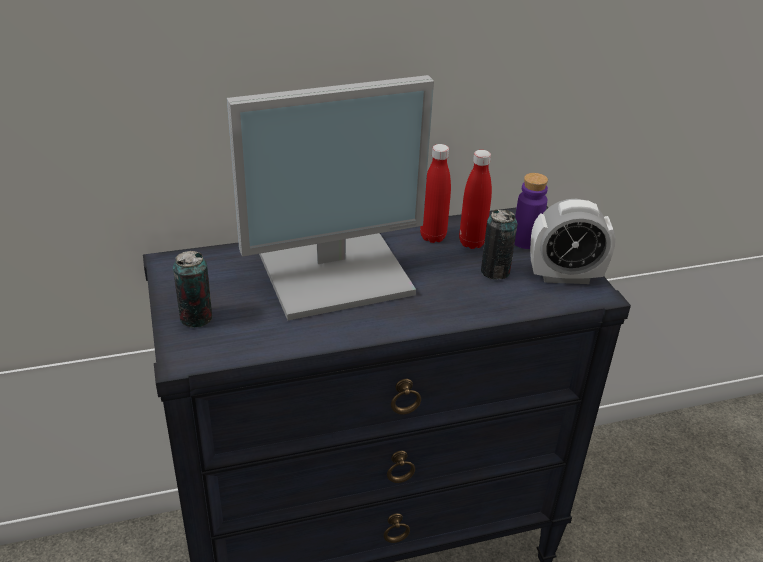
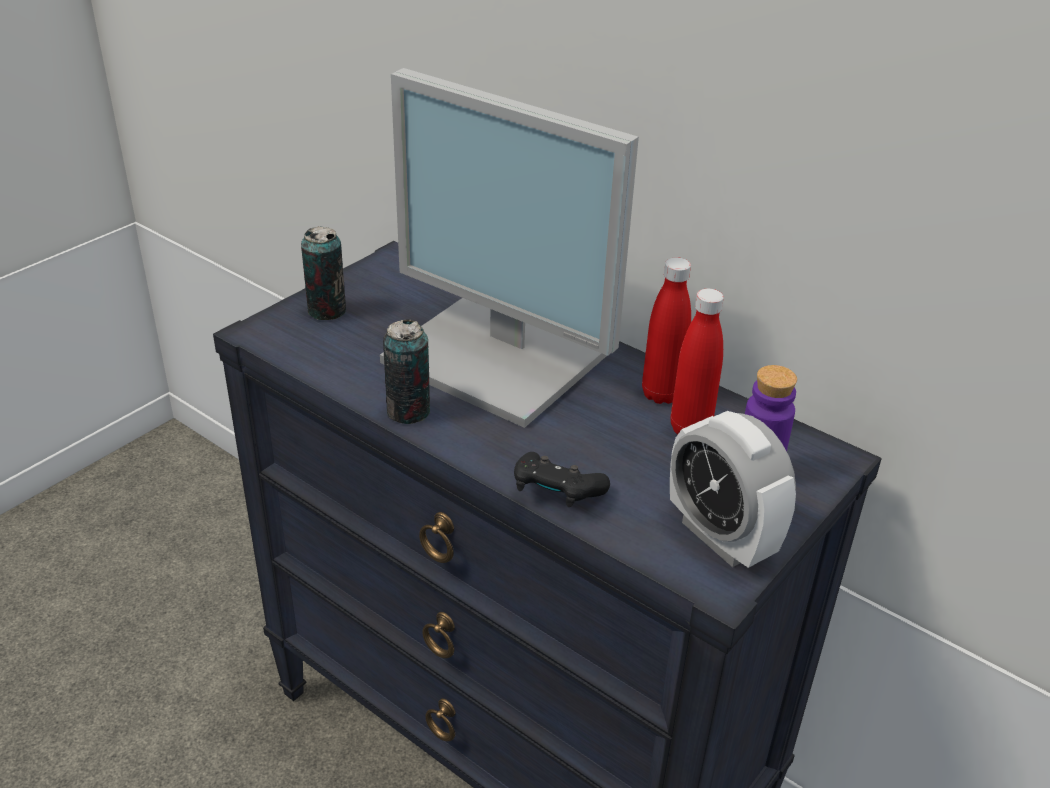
camera: 55 degrees right, 0 degrees up
can [481,209,518,280] -> can moved to [383,319,430,424]
none -> black game controller [514,452,610,507]

